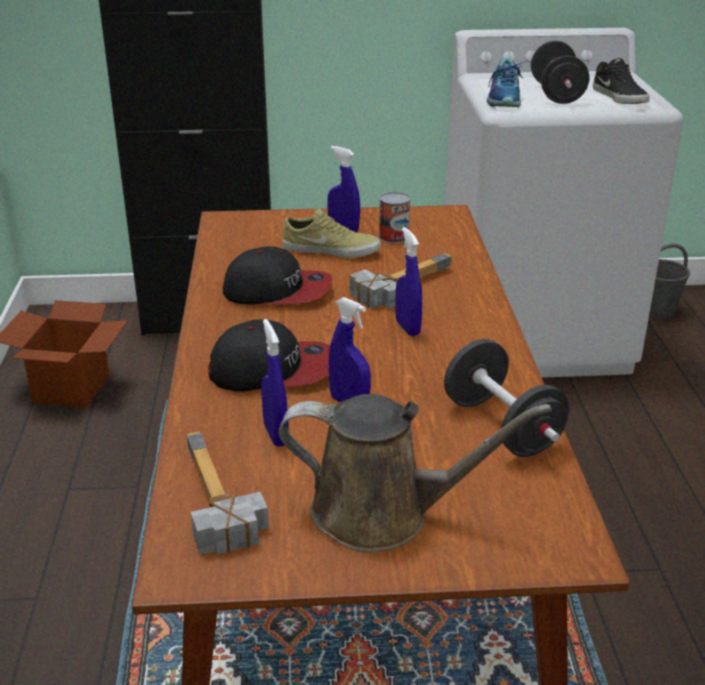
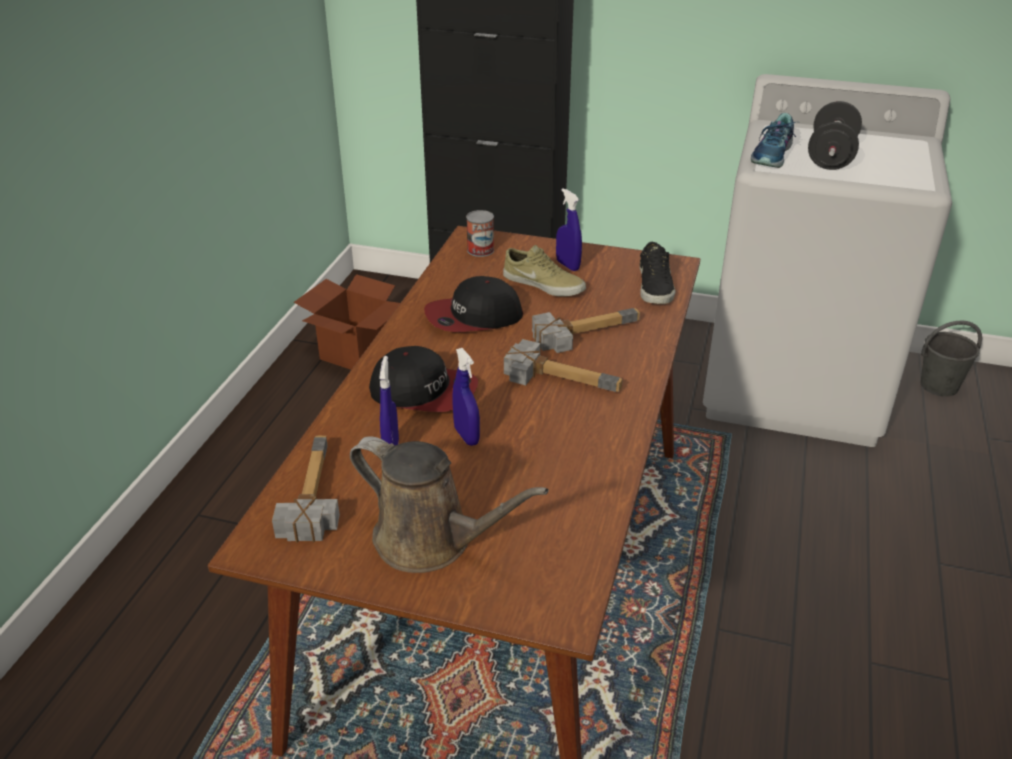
camera: 20 degrees right, 5 degrees up
cap [223,246,333,305] -> cap turned 135 degrees clockwise [424,276,523,332]
can [379,192,410,243] -> can moved to [466,210,494,257]
blue spray bottle [395,227,422,336] -> hammer [504,339,623,392]
black dumbbell [444,339,569,457] -> none
black shoe [593,58,650,104] -> black shoe moved to [640,242,676,304]

